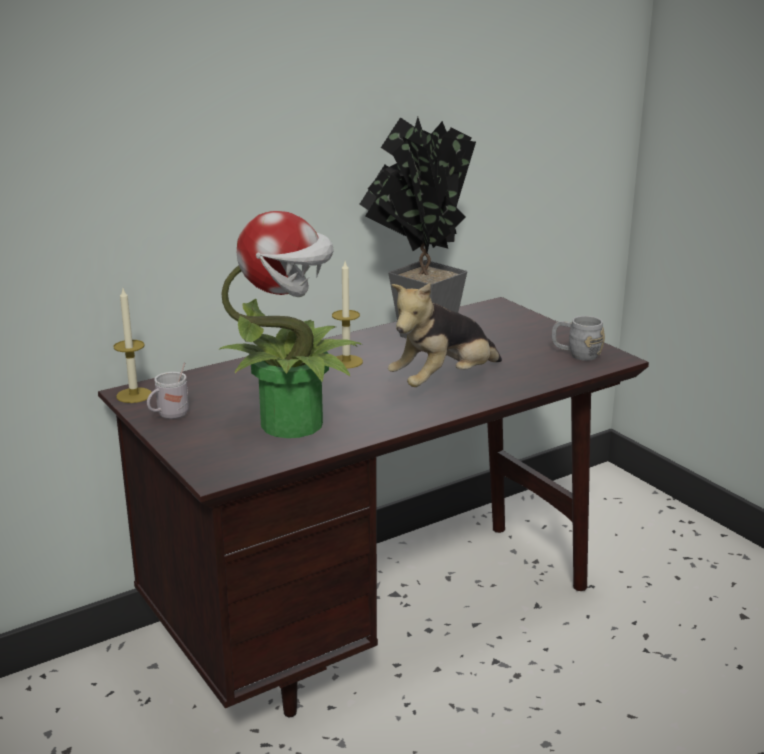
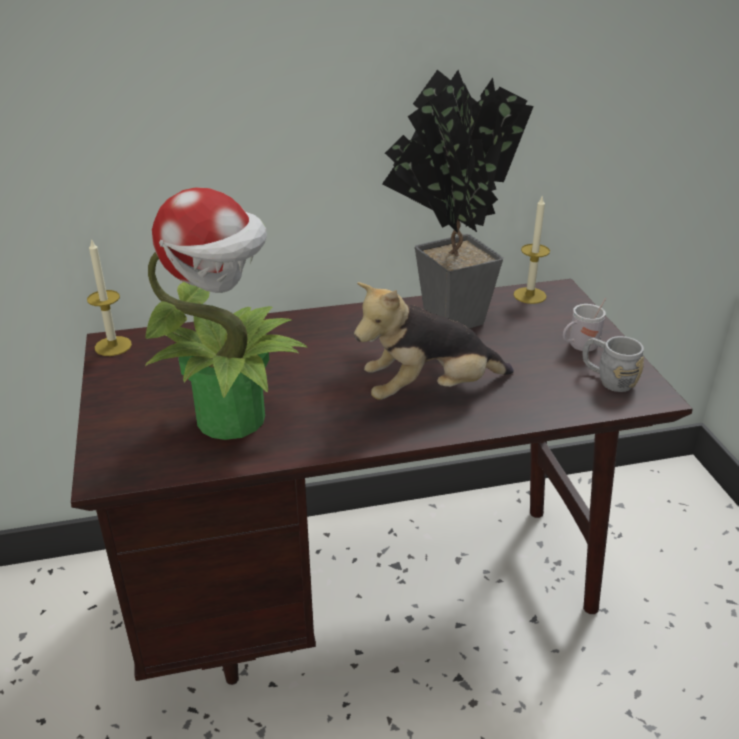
camera: 20 degrees right, 10 degrees up
white mug [147,363,189,419] -> white mug moved to [563,298,606,351]
candle [332,261,363,368] -> candle moved to [513,197,550,304]

